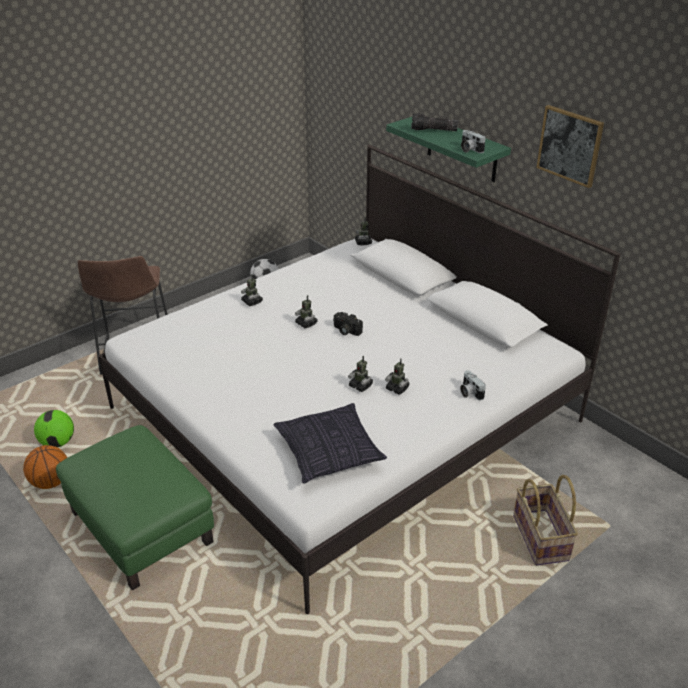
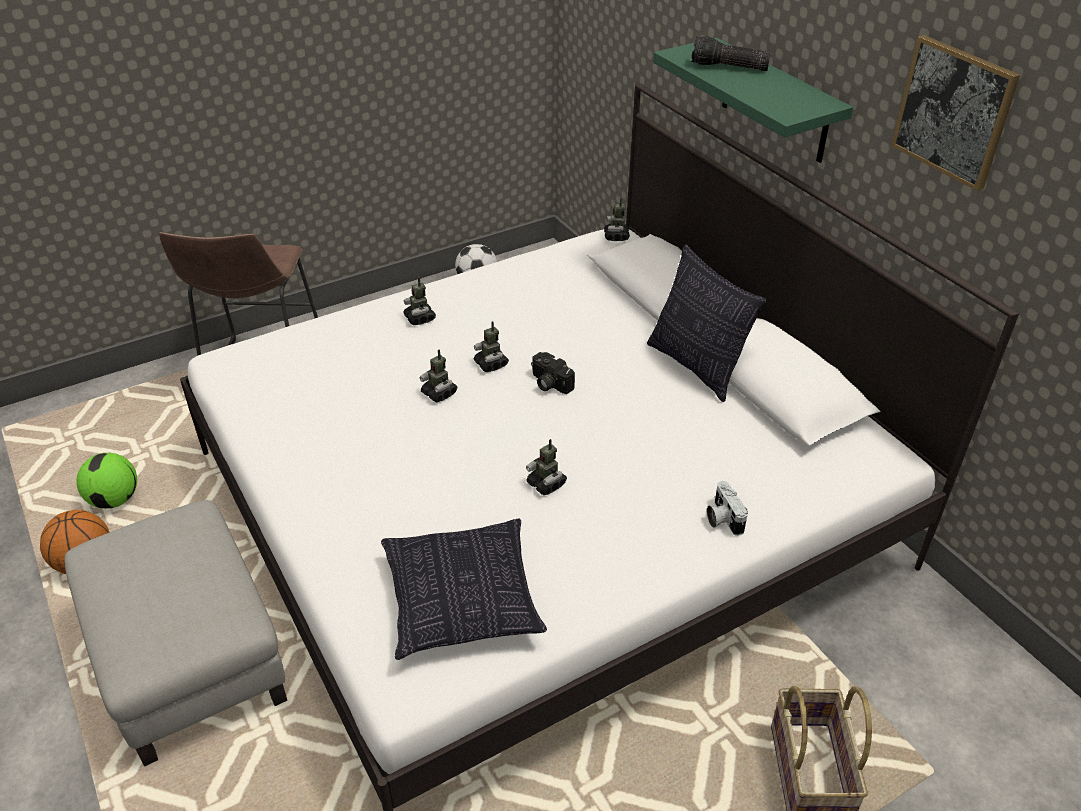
camera: 10 degrees right, 5 degrees up
green ottoman [56,425,214,590] -> grey ottoman [64,500,287,766]
toy robot [385,358,409,395] -> toy robot moved to [420,350,457,403]
camera [461,130,486,153] -> none
none -> pillow [647,244,766,402]

